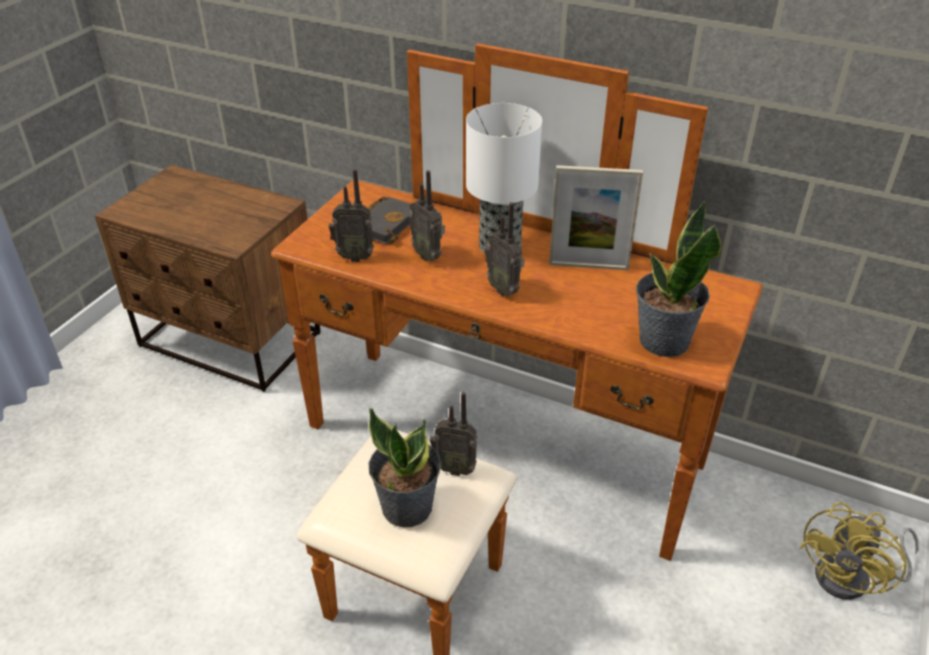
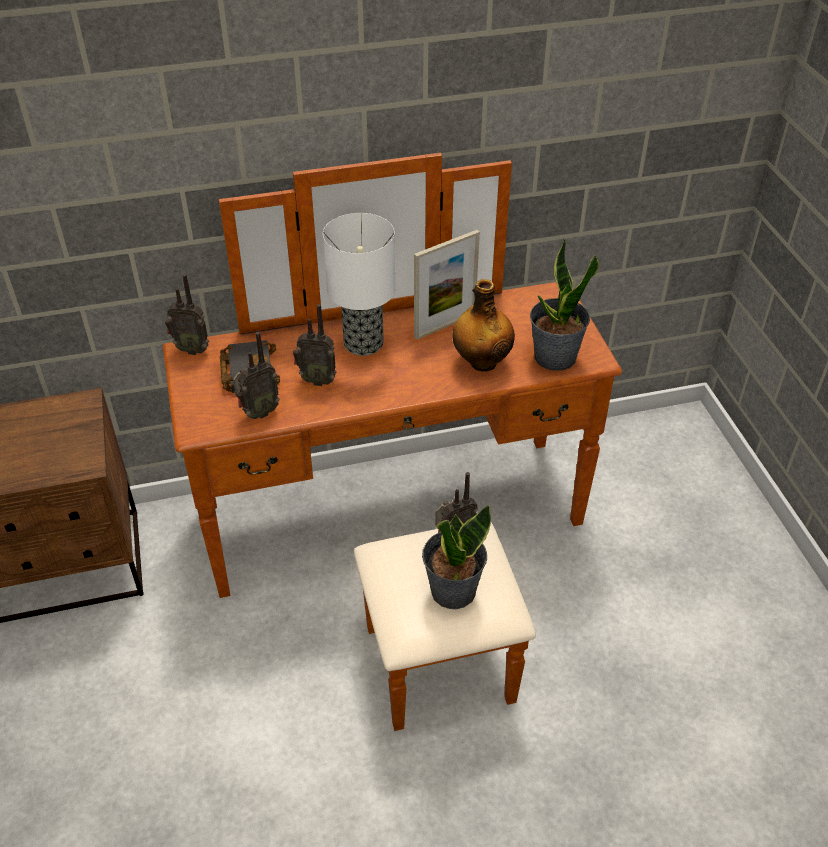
camera: 40 degrees left, 5 degrees up
radio [485,202,524,296] -> radio moved to [165,274,209,355]
yellow fan [799,502,919,600] -> none
none -> bottle [452,279,515,372]

